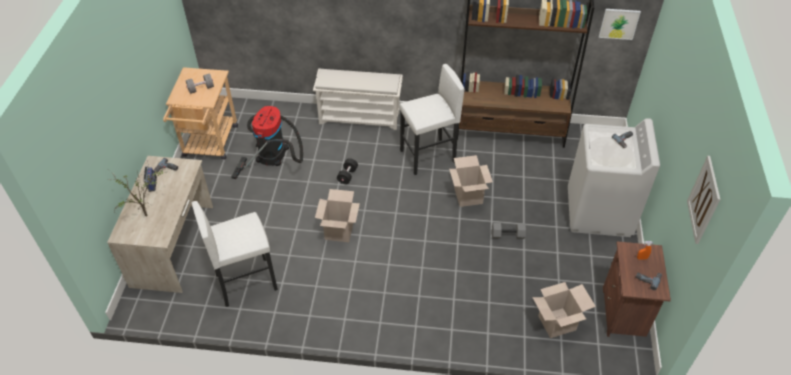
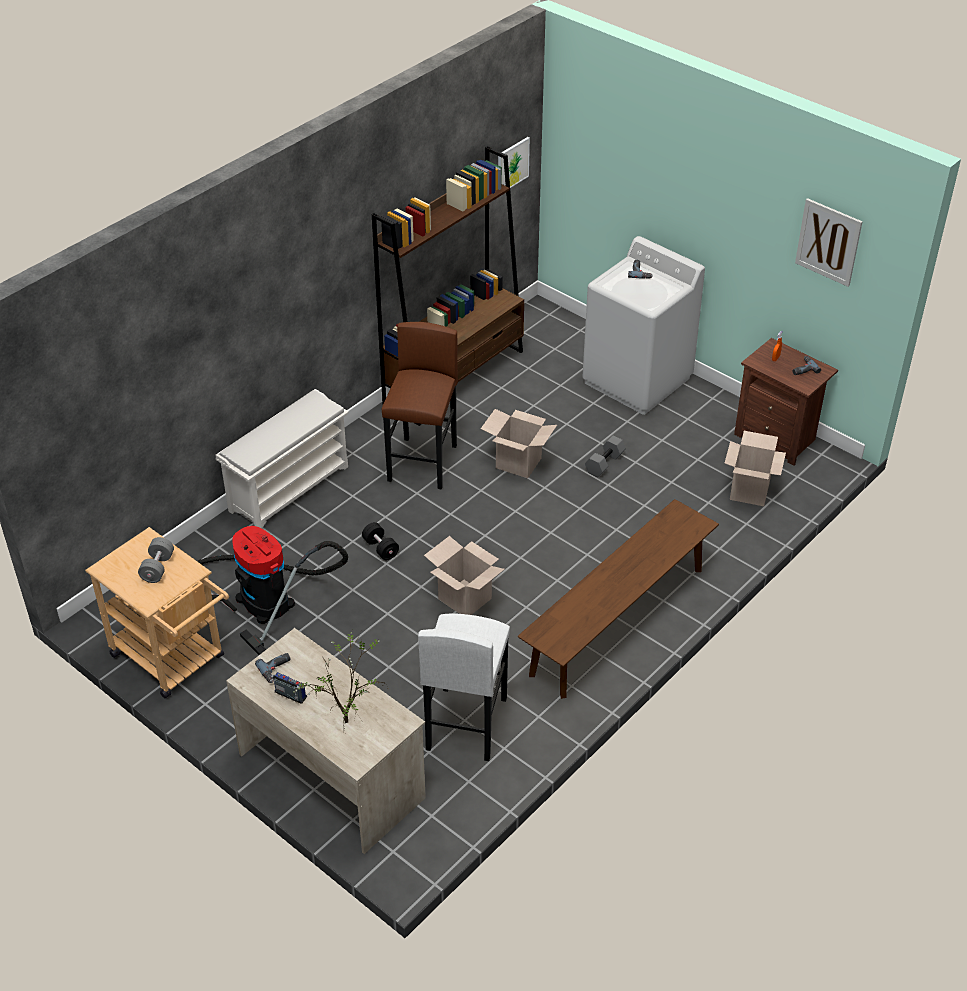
camera: 55 degrees left, 5 degrees down
white stool [400,64,465,175] -> brown stool [382,322,458,489]
none -> brown bench [518,499,719,699]

